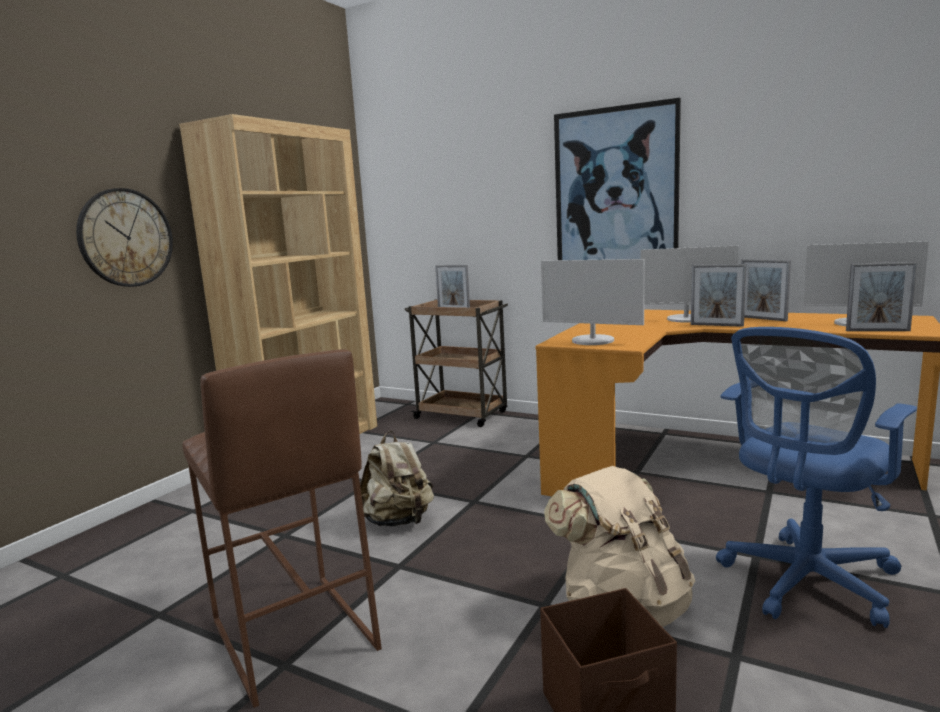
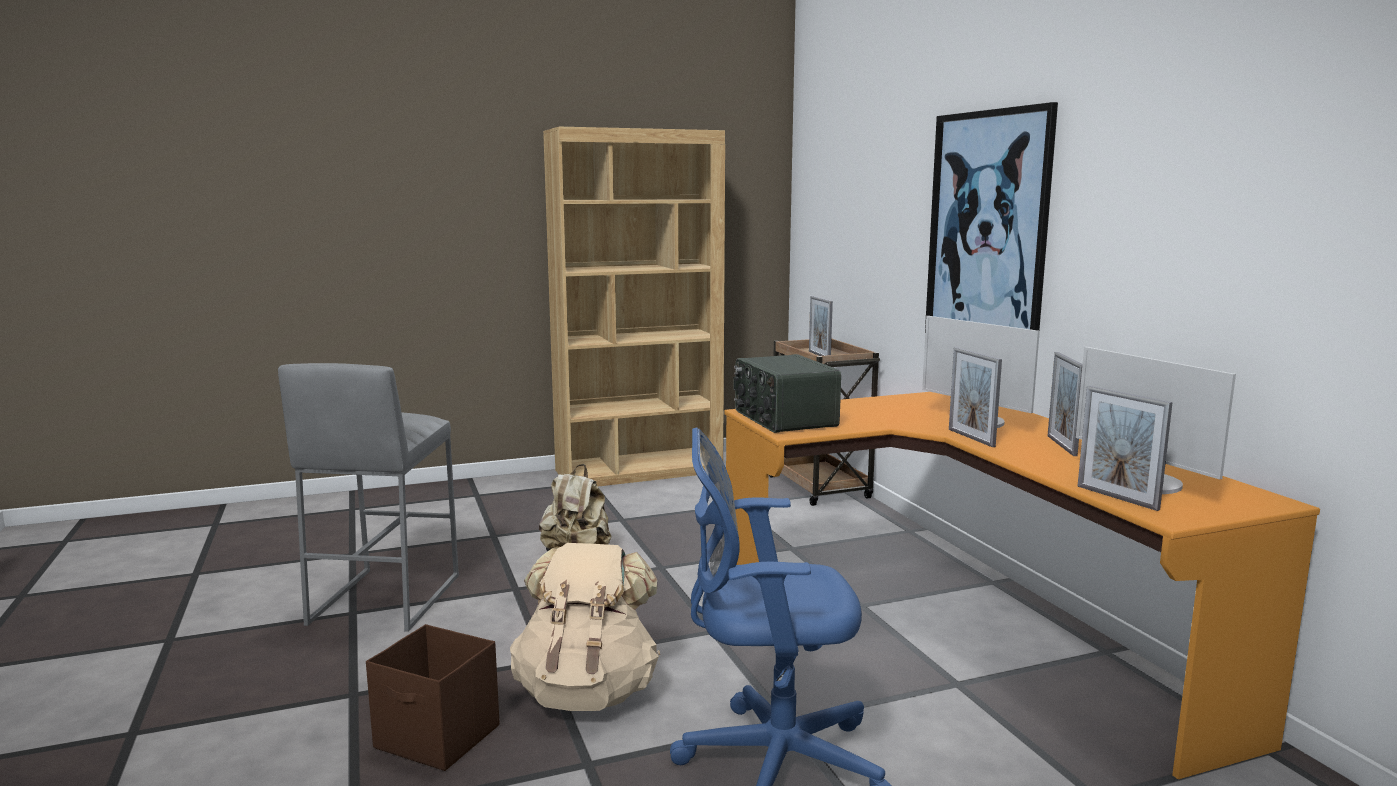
camera: 40 degrees right, 0 degrees up
wall clock [76,188,173,287] -> none
brown stool [182,349,382,708] -> grey stool [278,363,459,632]
monitor [541,259,644,345] -> radio [733,354,841,433]

